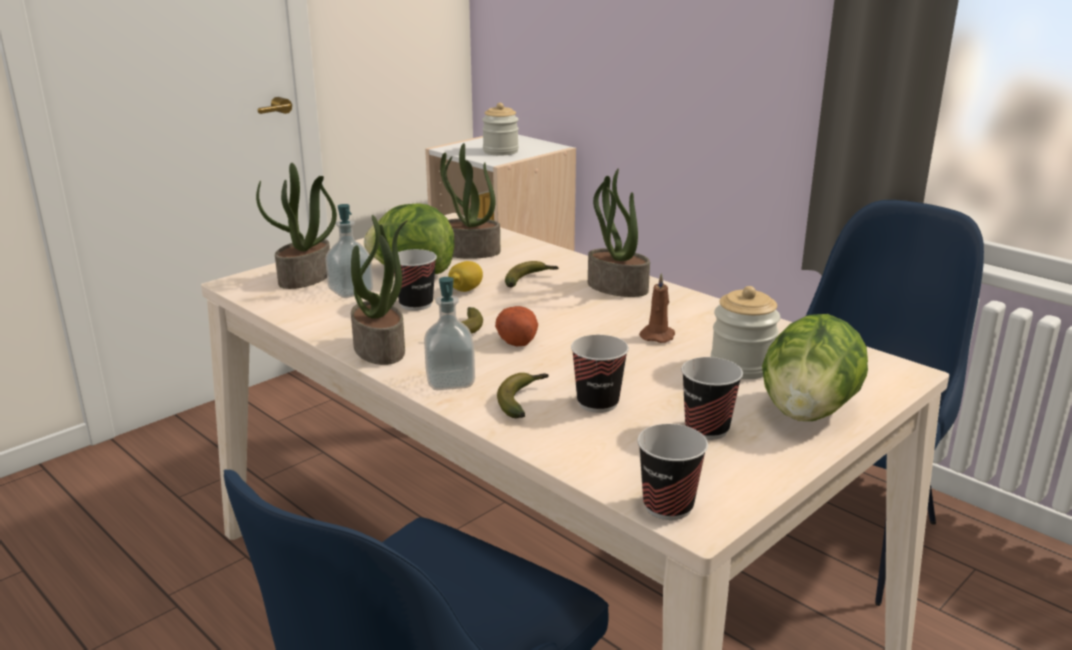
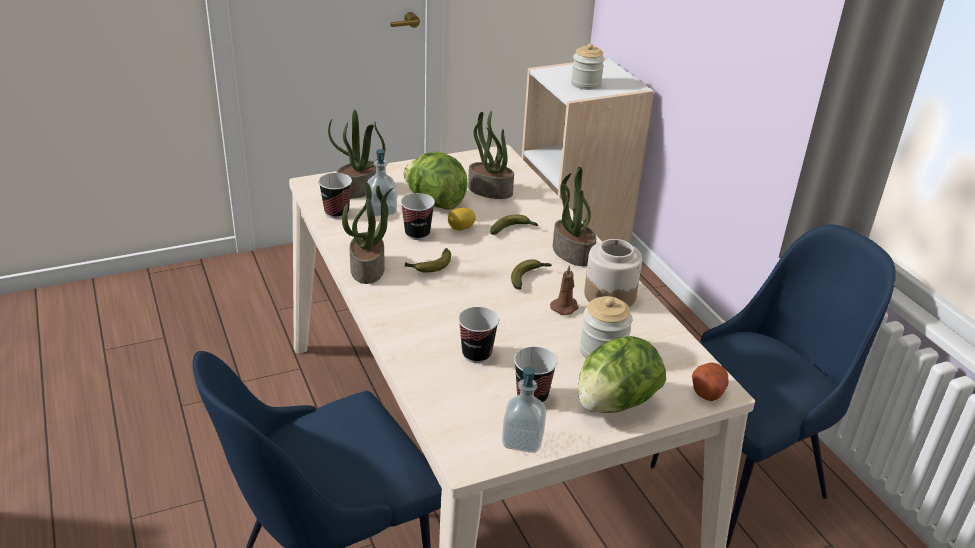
camera: 20 degrees right, 10 degrees up
soap dispenser [424,277,475,390] -> soap dispenser moved to [502,367,546,453]
potato [495,306,538,346] -> potato moved to [692,362,729,401]
banana [497,373,549,418] -> banana moved to [511,259,552,290]
cup [637,424,708,520] -> cup moved to [318,173,352,218]
none -> jar [584,239,642,307]

